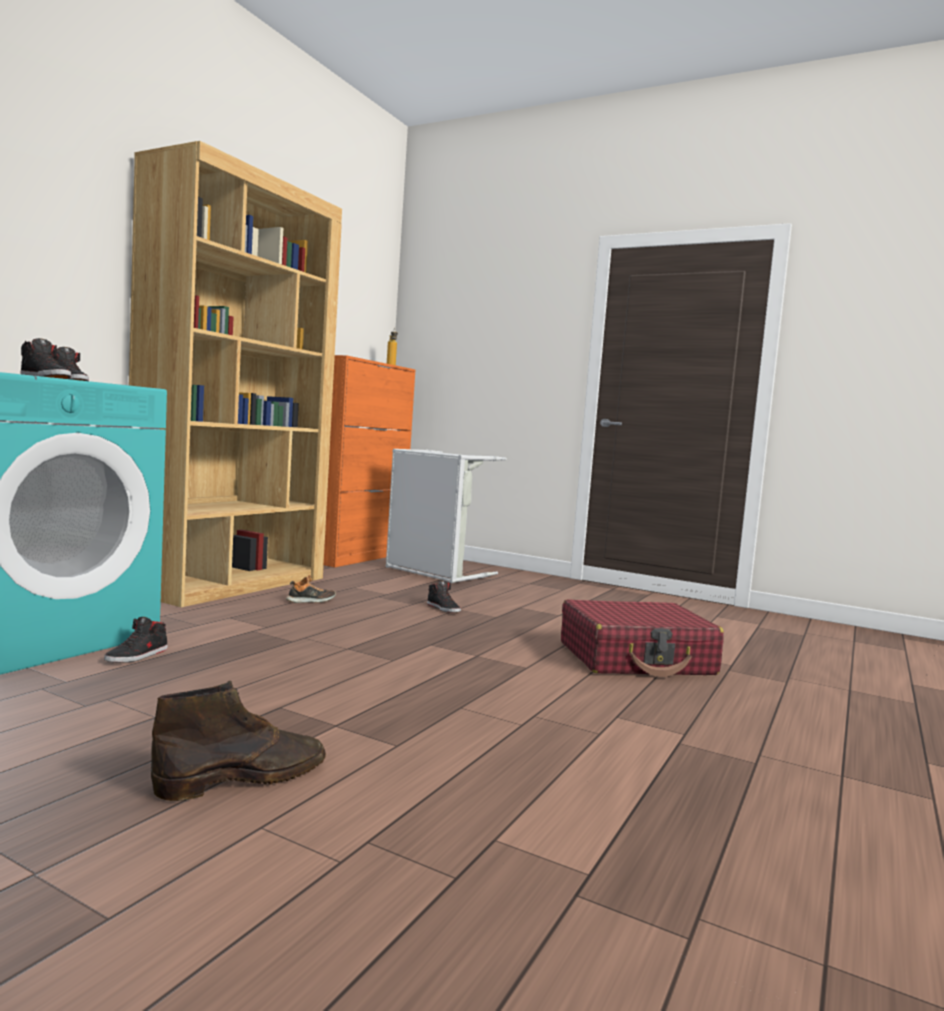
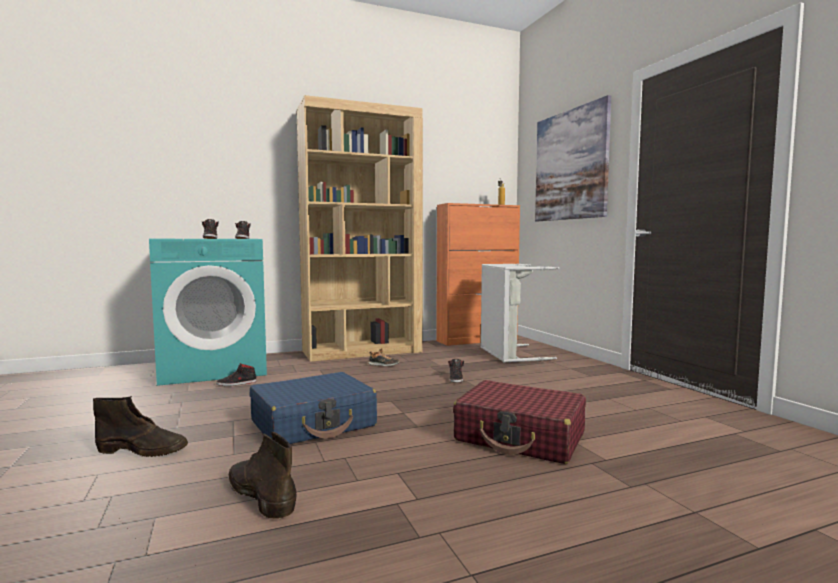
camera: 40 degrees right, 0 degrees up
none -> brown boot [229,432,296,520]
none -> blue suitcase [250,372,377,444]
none -> picture [535,95,611,221]

